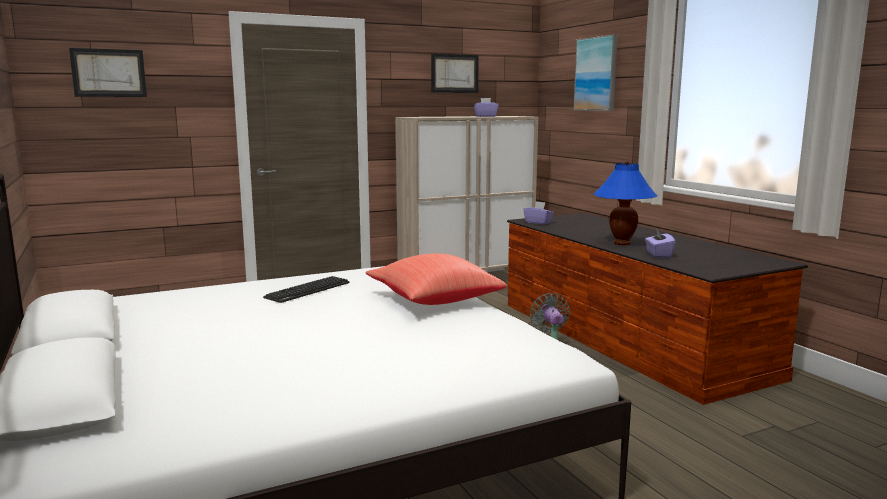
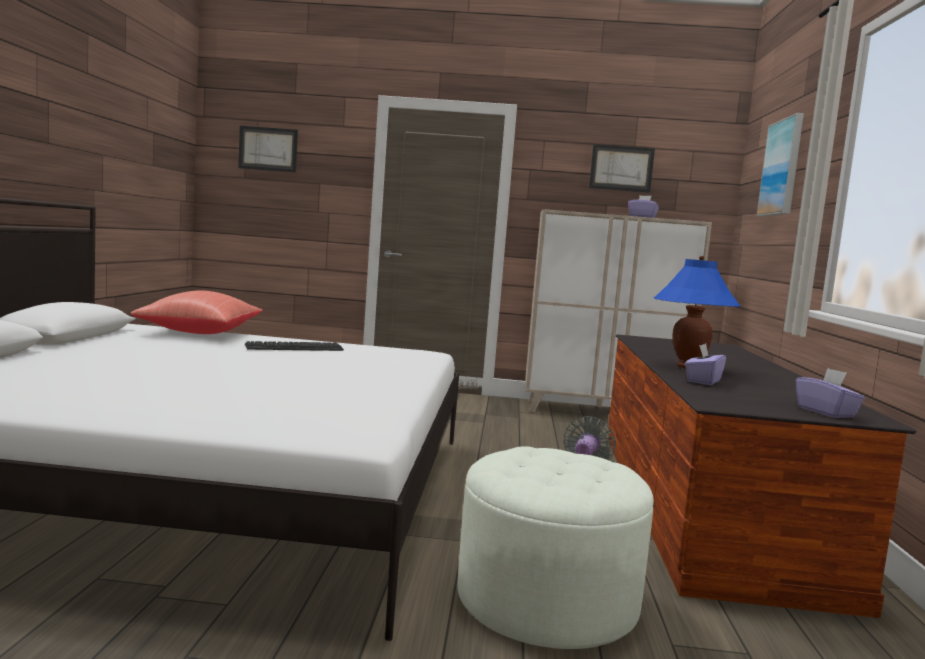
camera: 30 degrees right, 5 degrees down
red pillow [365,254,507,305] -> red pillow moved to [131,290,263,334]
purple tissue box [523,201,554,224] -> purple tissue box moved to [796,368,865,418]
none -> white ottoman [457,446,654,649]

